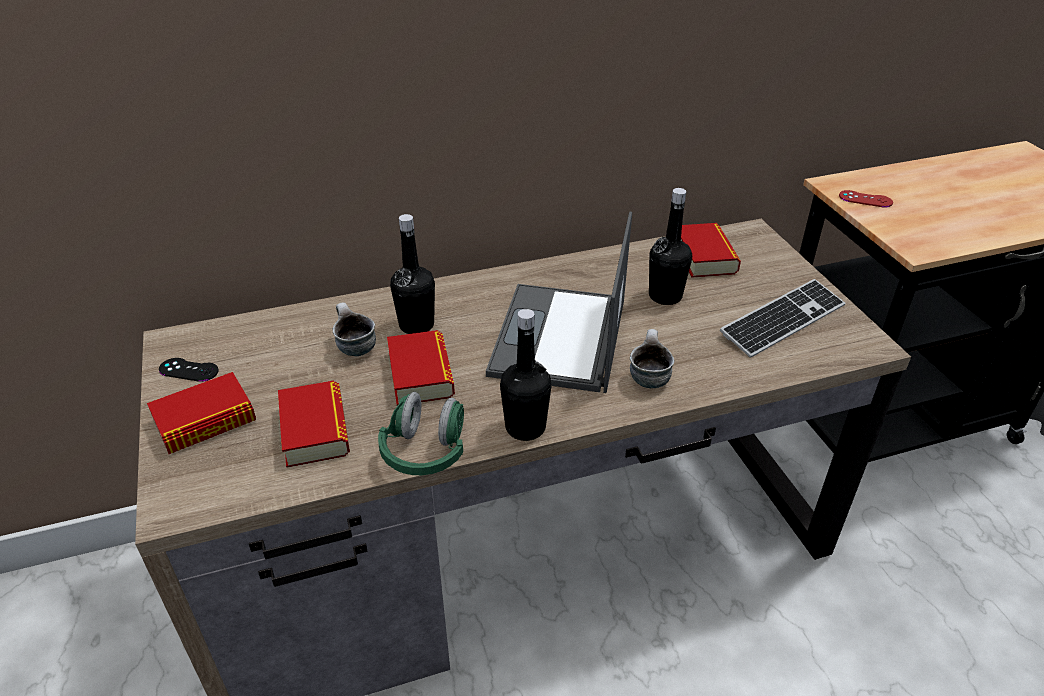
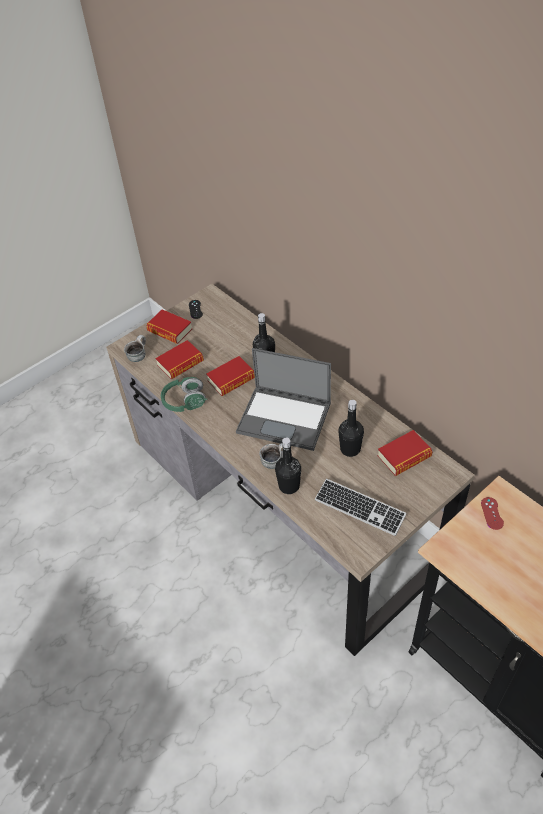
camera: 70 degrees right, 10 degrees up
mug [333,302,376,356] -> mug moved to [124,335,146,362]
laptop [486,212,632,393] -> laptop turned 150 degrees counterclockwise [236,348,331,451]
black bottle [500,309,552,441] -> black bottle moved to [275,438,301,494]

